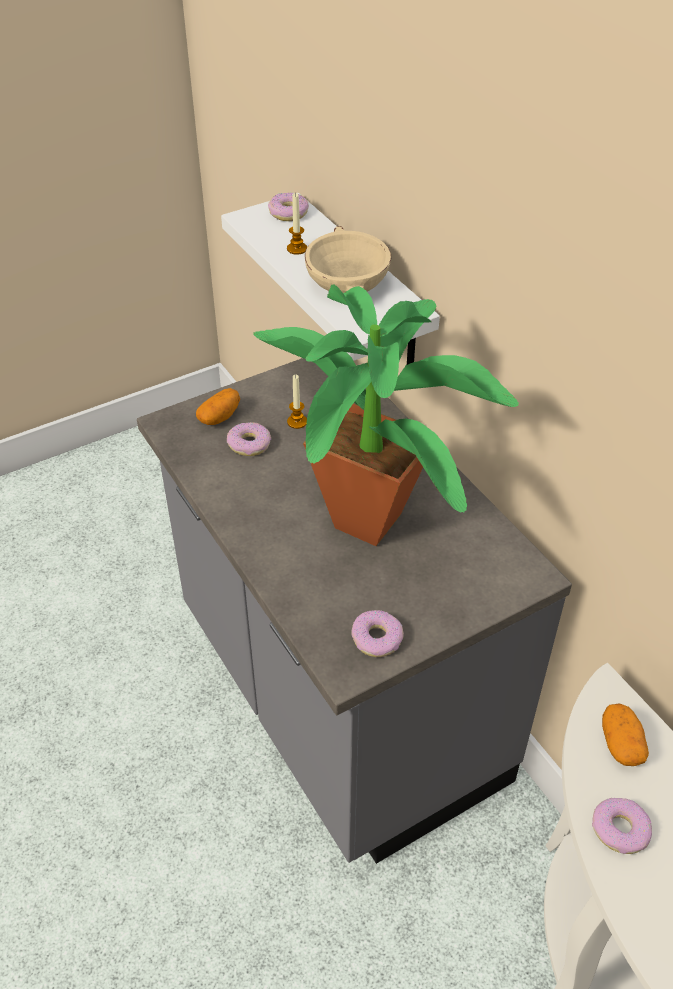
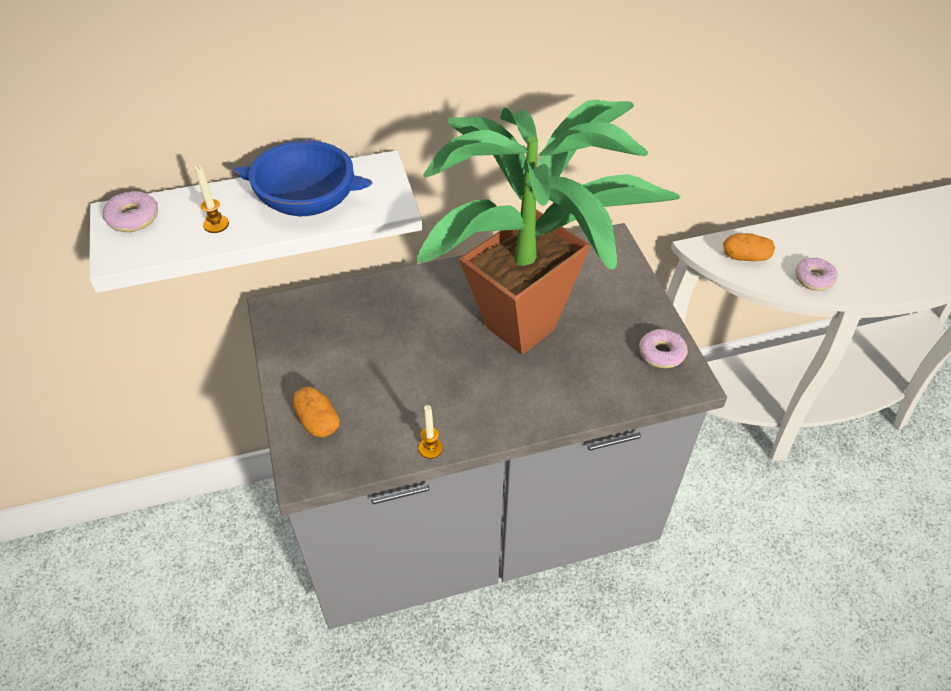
camera: 75 degrees left, 5 degrees up
donut [227,422,271,456] -> none
candle [287,374,307,429] -> candle moved to [419,405,443,459]
beige bowl [305,226,391,293] -> blue bowl [232,140,372,217]

